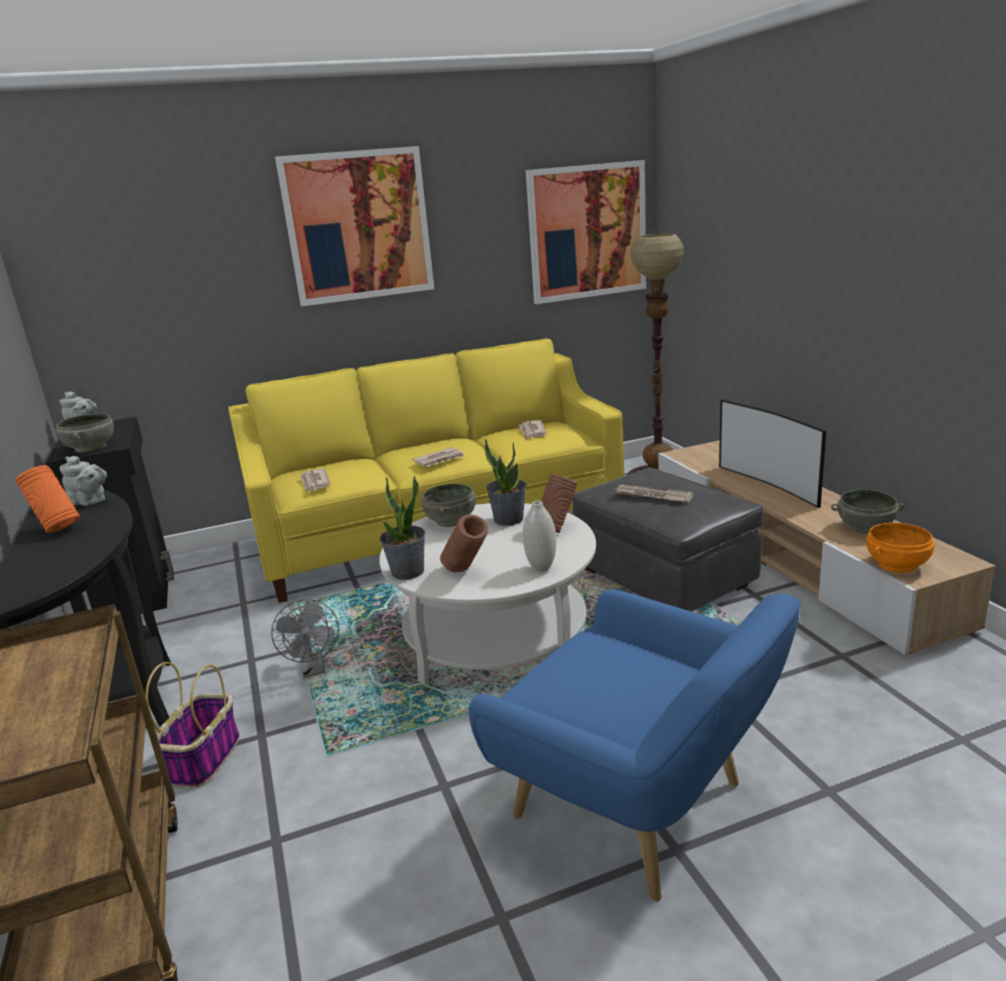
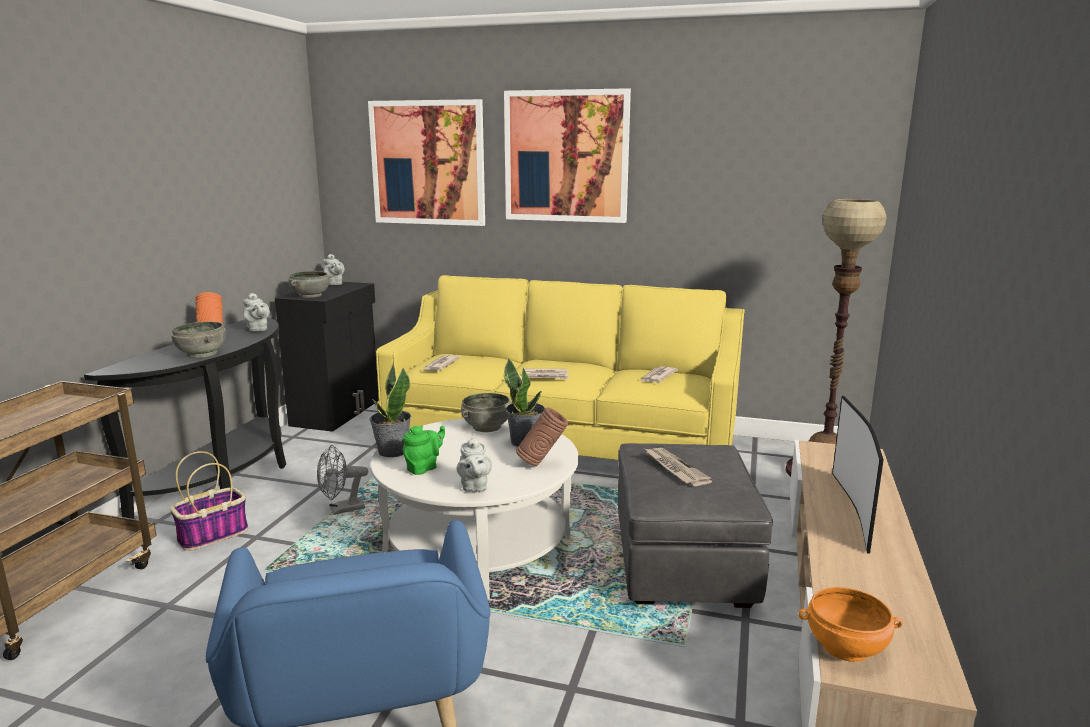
camera: 35 degrees right, 5 degrees down
grey fan [271,599,339,678] -> grey fan turned 45 degrees clockwise [317,445,368,515]
brown vase [440,514,488,572] -> green teapot [402,425,445,475]
white vase [523,501,556,572] -> grey teapot [457,436,492,493]
picture [526,160,646,304] -> picture moved to [368,99,485,226]
grey bowl [831,490,905,534] -> grey bowl moved to [171,322,226,358]

